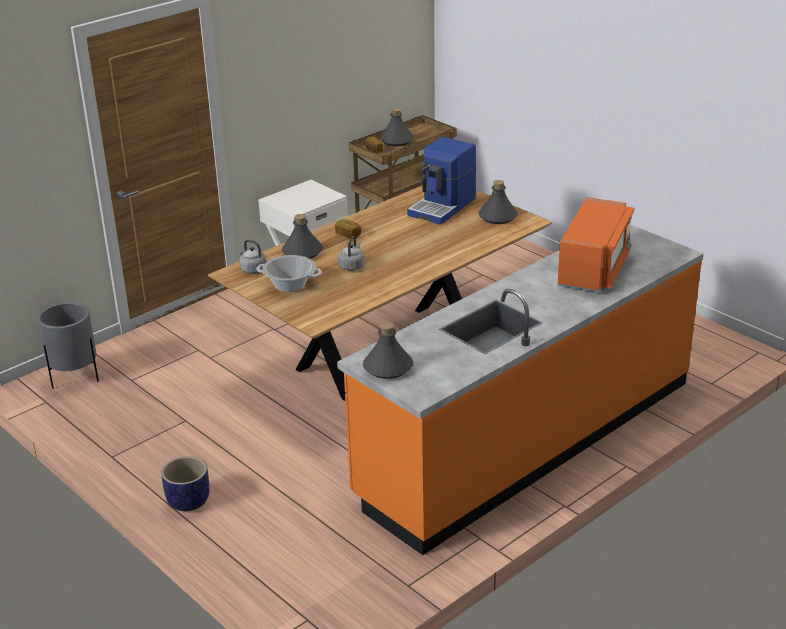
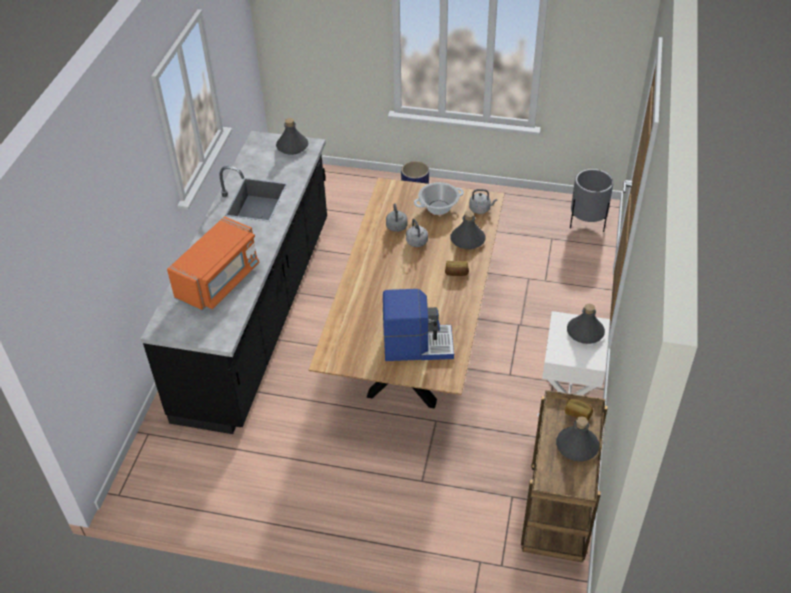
camera: 145 degrees right, 15 degrees up
orange counter [337,225,703,555] -> black counter [141,131,327,434]
coffee machine [407,137,476,225] -> coffee machine turned 90 degrees clockwise [383,289,454,361]
grey bottle [478,180,518,224] -> grey bottle moved to [567,304,605,344]
orange microwave [558,197,634,292] -> orange microwave turned 135 degrees counterclockwise [167,216,259,311]
none -> grey kettle [386,203,408,232]

